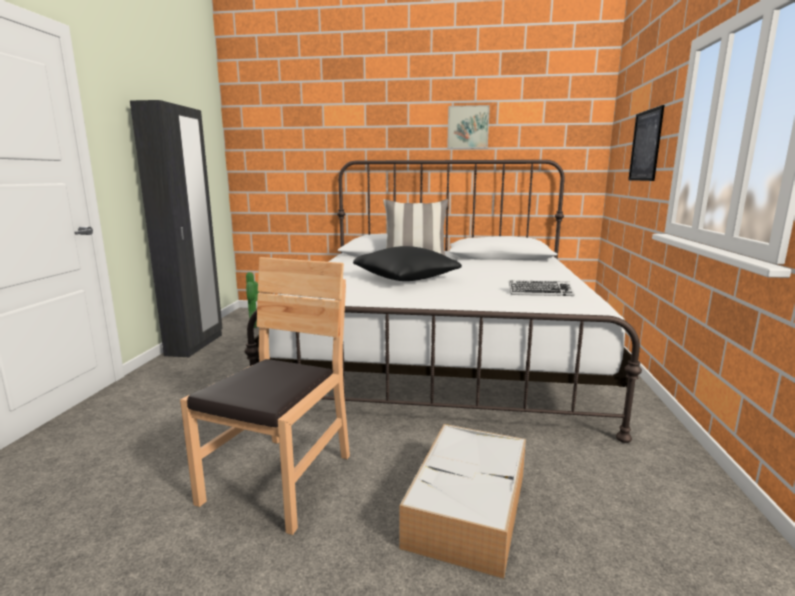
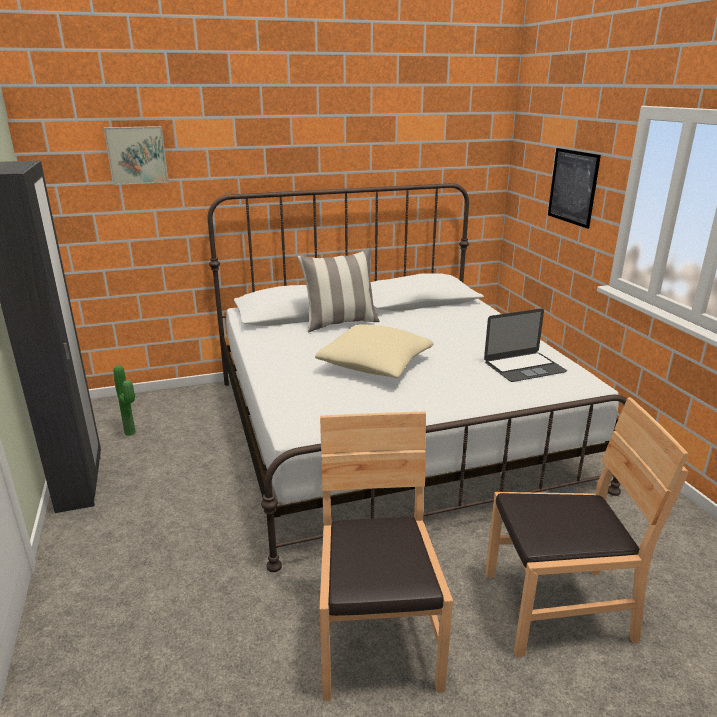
camera: 25 degrees left, 10 degrees up
black pillow [353,246,462,281] -> beige pillow [315,324,434,378]
storage box [400,424,526,579] -> brown chair [485,397,689,657]
picture [447,105,490,149] -> picture moved to [104,126,169,185]
keyboard [509,280,575,296] -> laptop [484,309,567,382]

